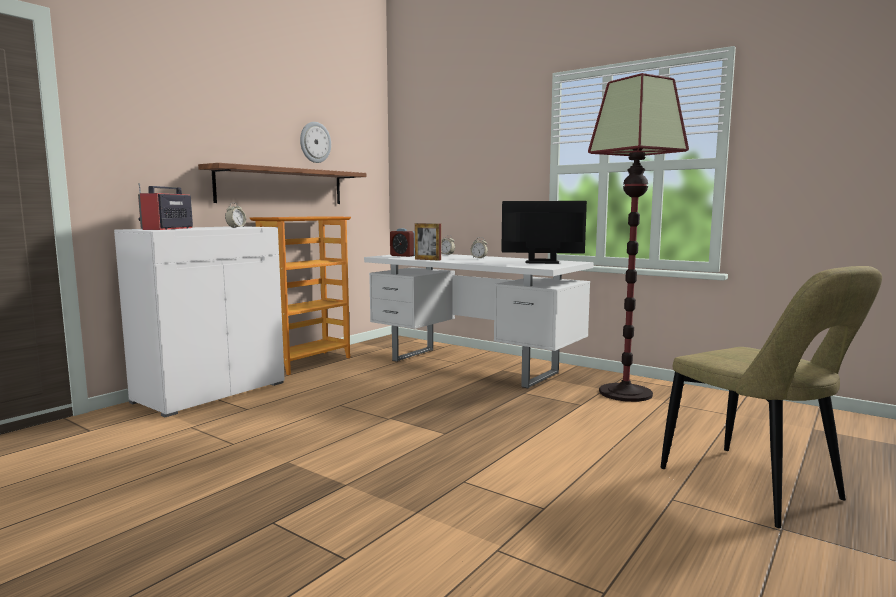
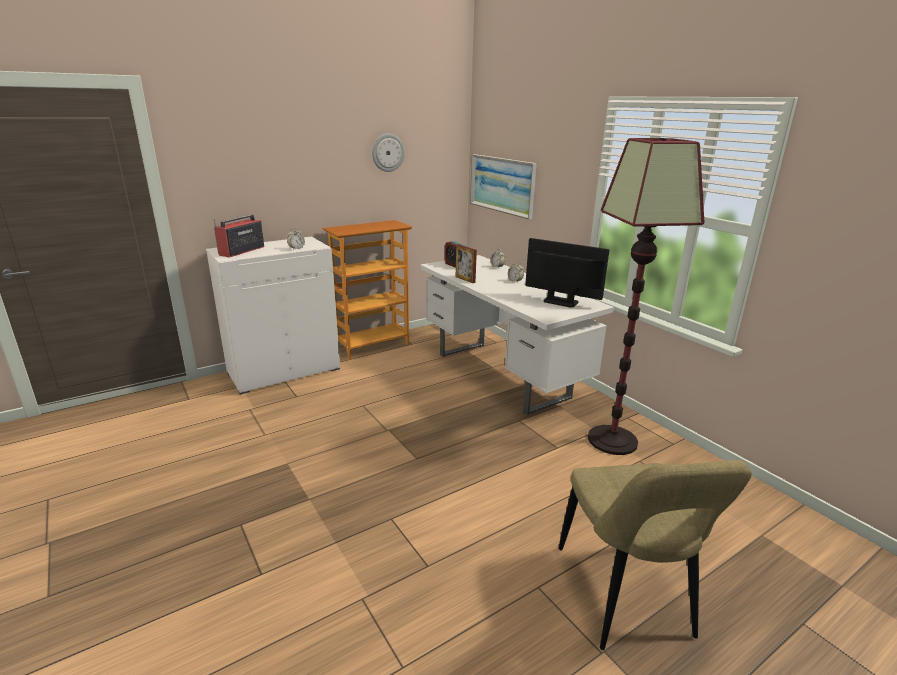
camera: 20 degrees right, 15 degrees up
shelf [198,163,367,204] -> none
none -> picture [470,154,537,219]

